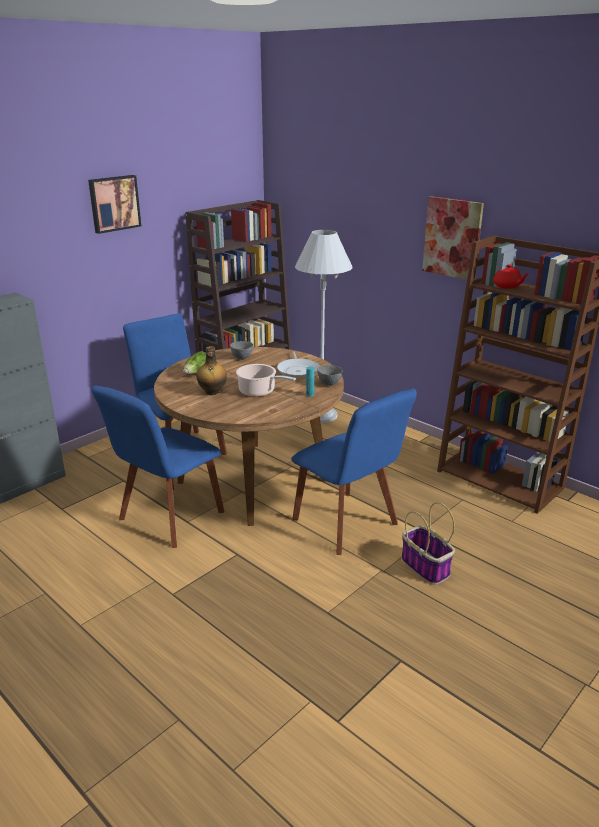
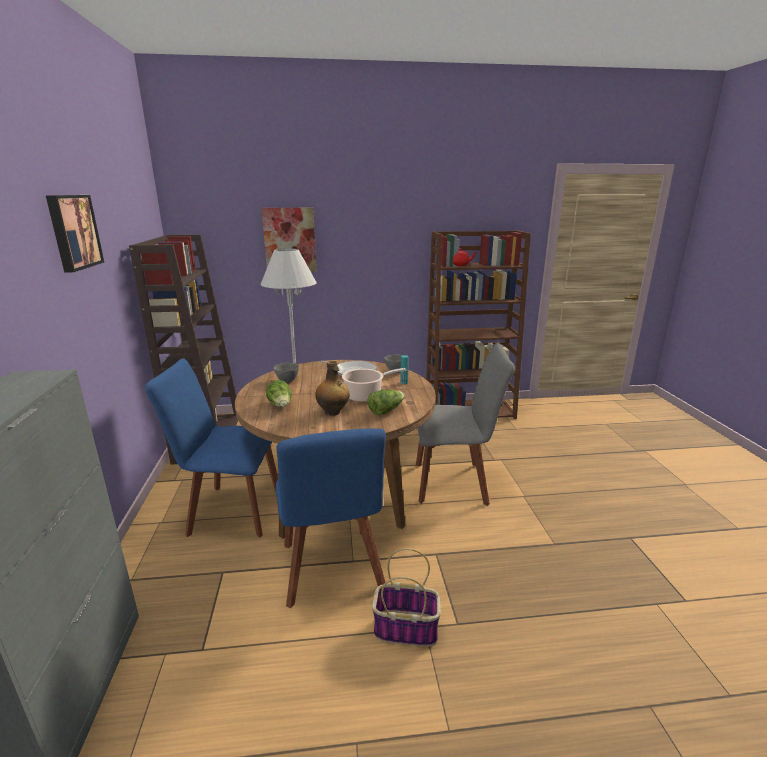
camera: 50 degrees left, 5 degrees down
blue chair [291,388,417,555] -> grey chair [416,343,515,506]
basket [401,502,455,585] -> basket moved to [372,548,441,647]
picture [422,196,484,280] -> picture moved to [261,208,316,272]
none -> lettuce [368,390,405,415]

